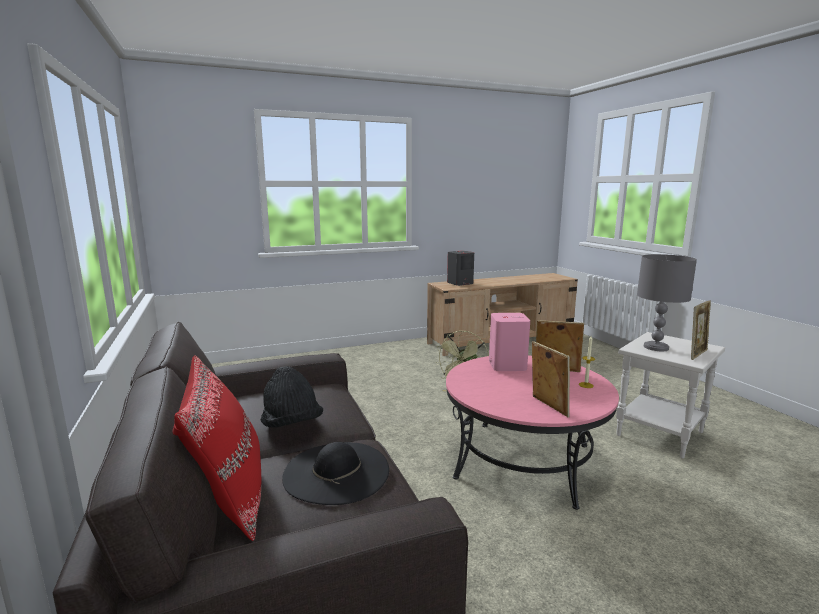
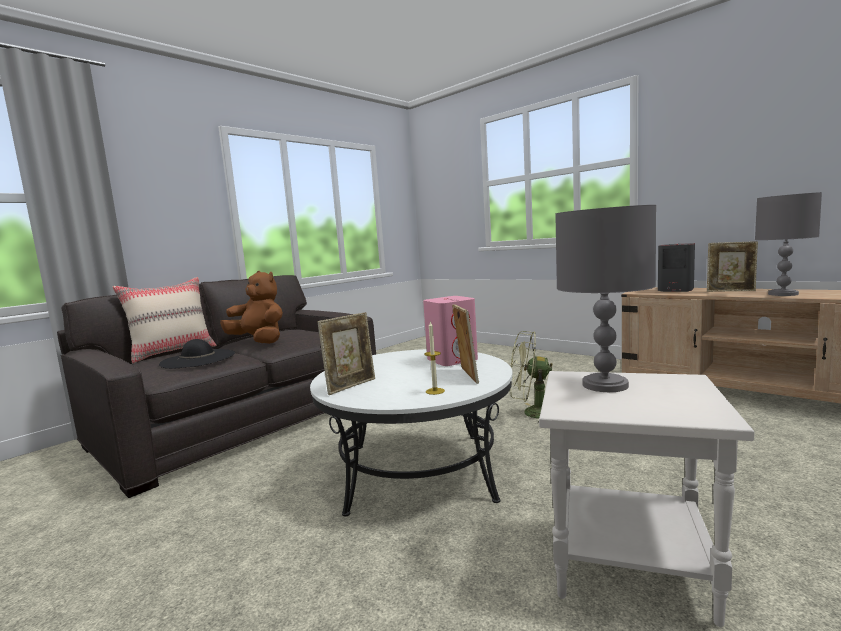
camera: 65 degrees right, 5 degrees down
red pillow [172,355,261,541] -> beige pillow [112,277,217,363]
black hat [261,366,323,428] -> brown plush toy [220,271,283,344]
pink coffee table [446,355,619,510] -> white coffee table [310,349,513,517]
picture frame [691,301,711,360] -> picture frame moved to [707,241,758,292]
none -> grey table lamp [755,192,822,296]

